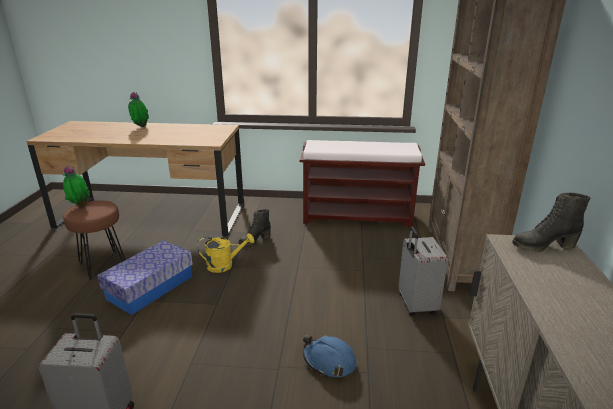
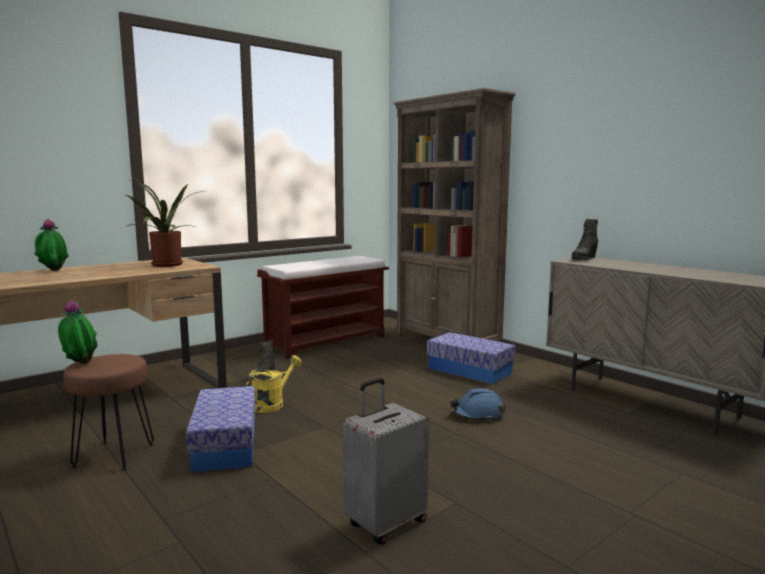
camera: 45 degrees left, 15 degrees down
grey suitcase [399,227,448,316] -> storage box [427,332,515,384]
none -> potted plant [125,180,203,267]

